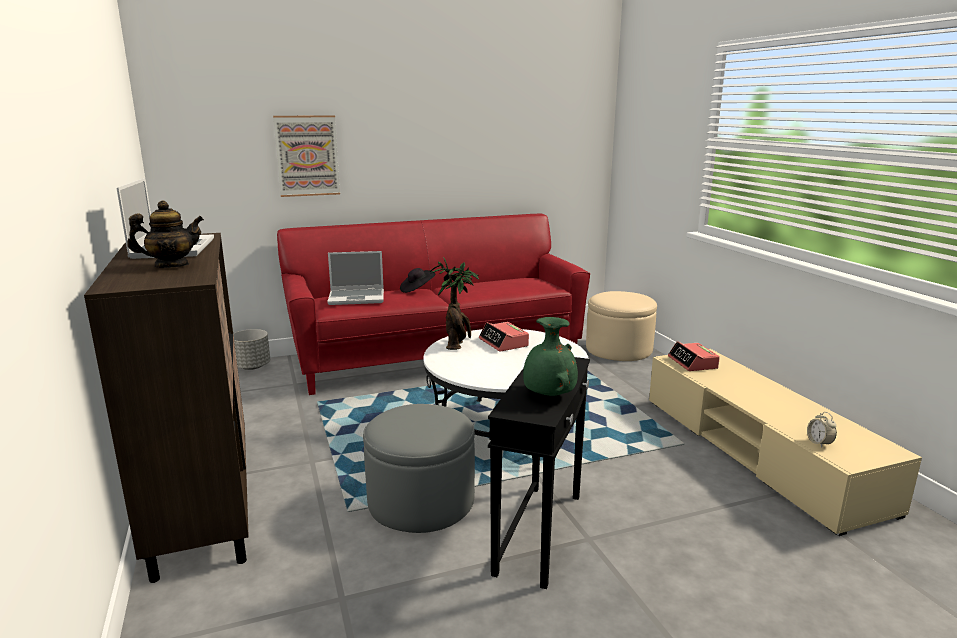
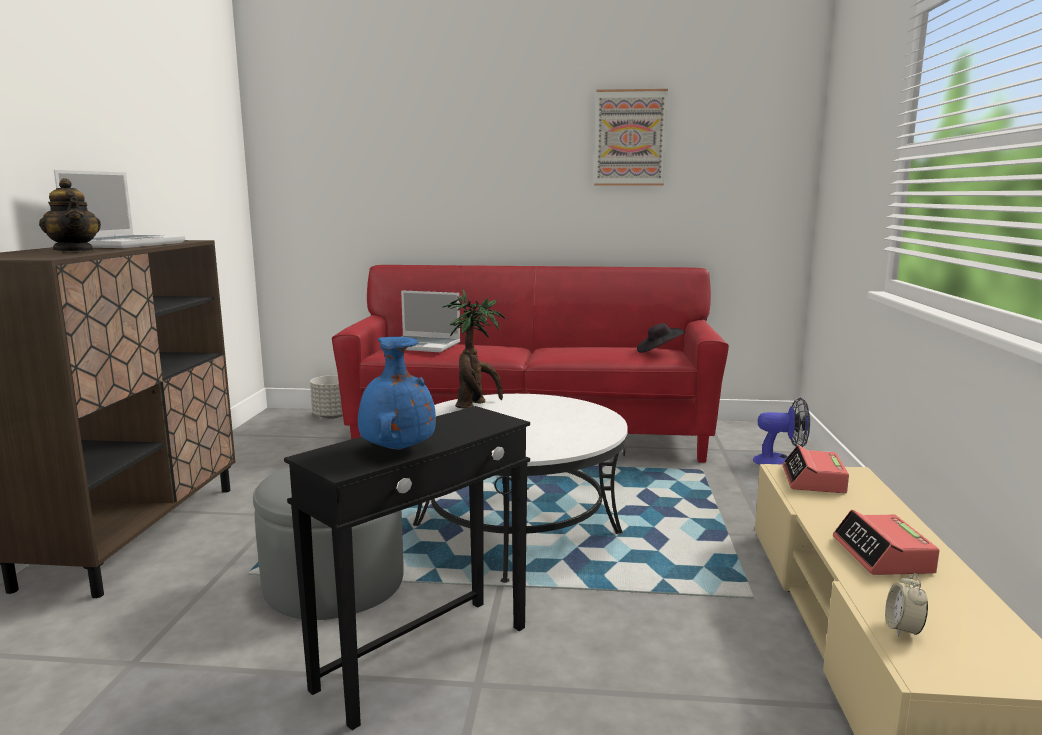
camera: 25 degrees right, 5 degrees down
teapot [127,200,204,268] -> teapot turned 45 degrees clockwise [39,178,101,251]
picture [273,115,340,197] -> picture moved to [594,89,668,186]
black hat [400,268,436,293] -> black hat moved to [637,323,685,353]
alarm clock [479,322,529,352] -> alarm clock moved to [833,510,940,575]
green vase [523,317,578,396] -> blue vase [358,336,436,450]
beige ottoman [586,291,657,361] -> fan [753,398,810,465]

